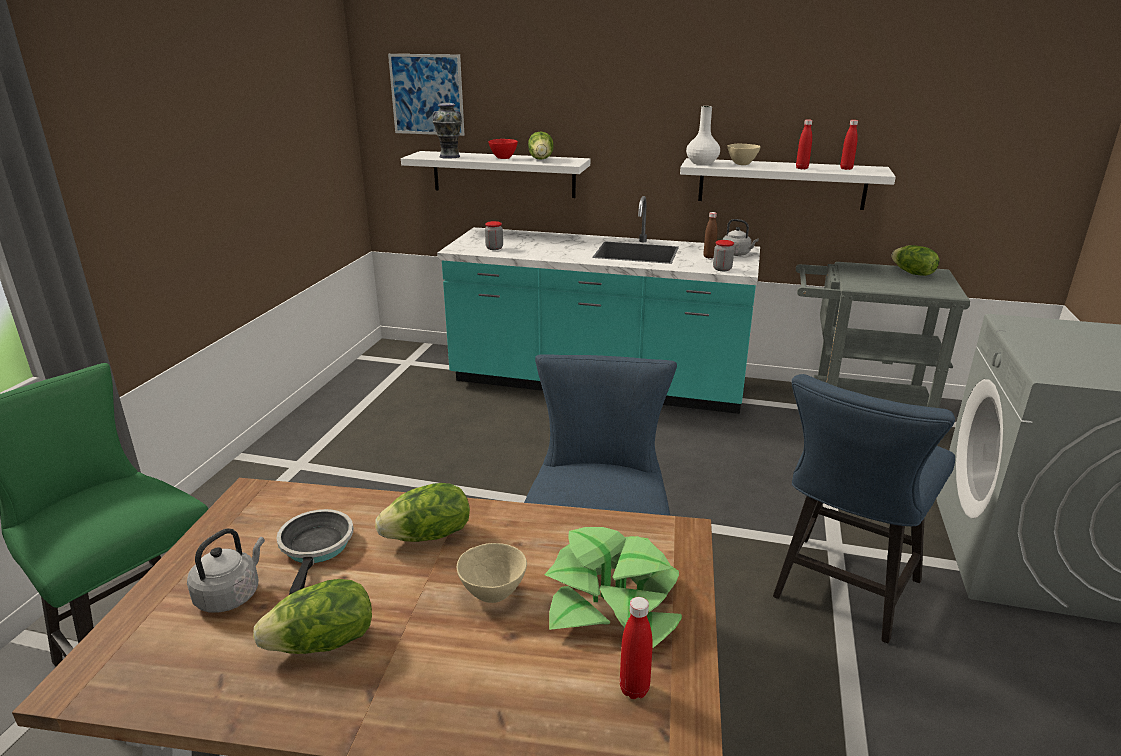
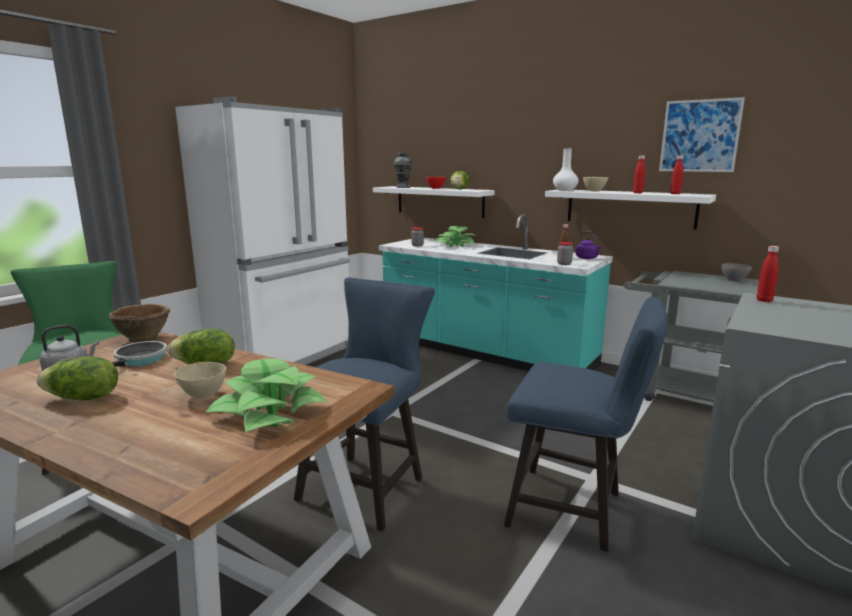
camera: 20 degrees right, 10 degrees down
picture [388,54,464,136] -> picture moved to [659,97,745,172]
red bottle [620,597,653,699] -> red bottle moved to [757,246,779,302]
grey kettle [723,219,759,256] -> purple kettle [576,231,602,259]
blue chair [773,374,955,643] -> blue chair turned 120 degrees counterclockwise [504,297,668,552]
lettuce [891,245,940,276] -> grey bowl [721,263,752,282]
none -> brown bowl [108,304,170,343]
none -> white fridge [175,97,350,365]
none -> potted plant [435,226,476,247]

